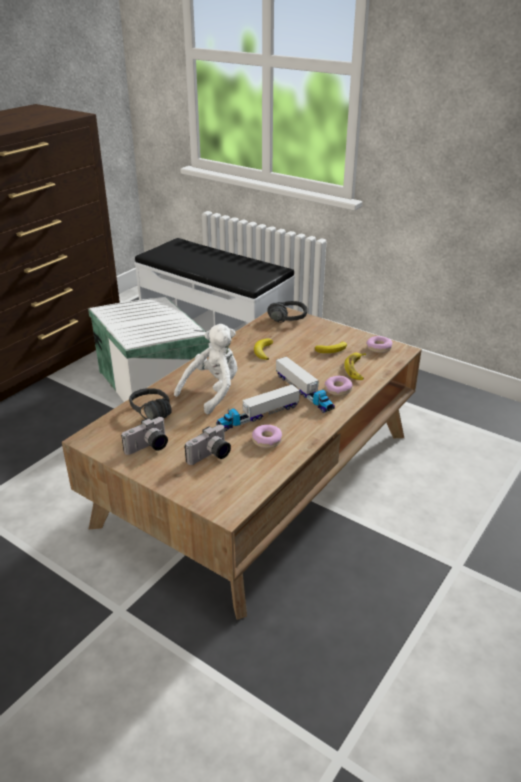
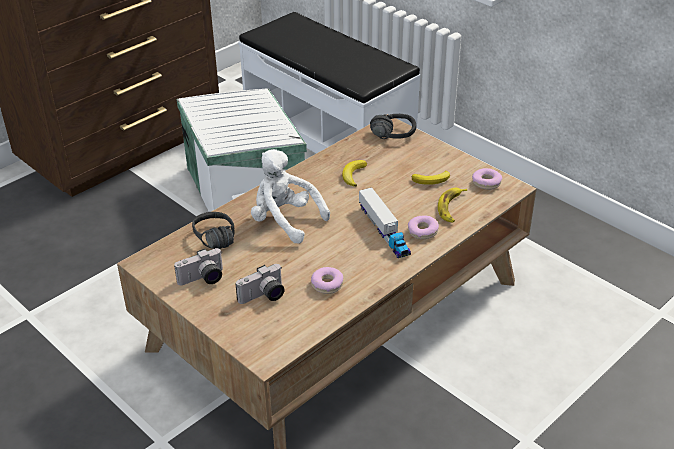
camera: 10 degrees right, 5 degrees up
white plush toy [174,324,238,414] -> white plush toy turned 105 degrees counterclockwise [251,149,330,244]
toy truck [216,384,300,431] -> none

